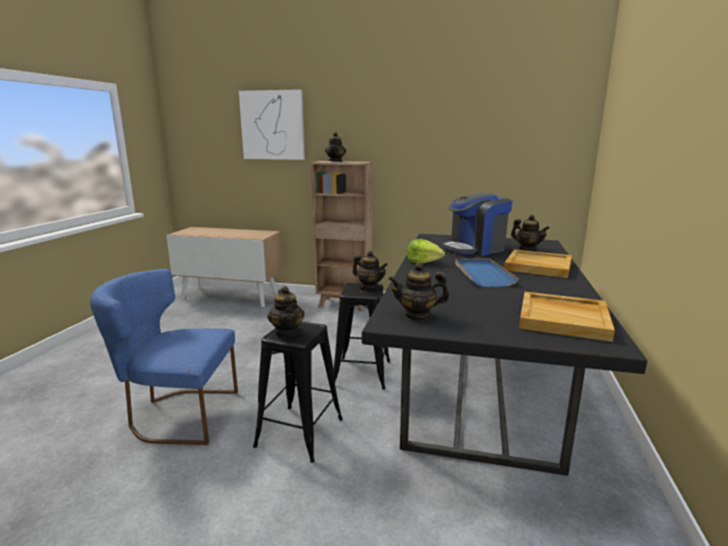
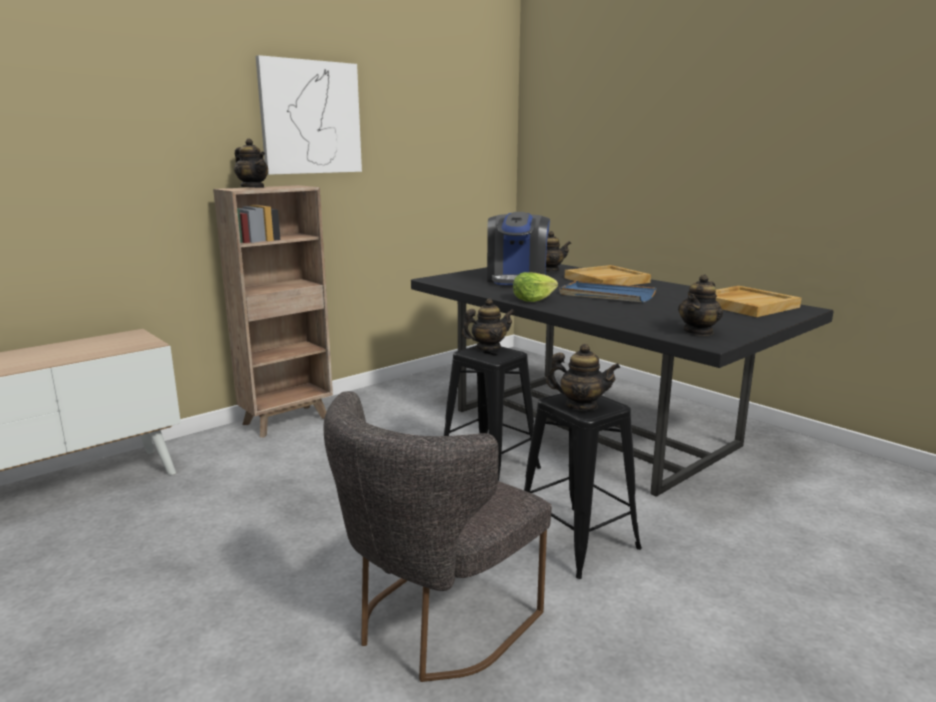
camera: 55 degrees left, 0 degrees up
blue chair [90,269,238,445] -> grey chair [324,391,552,682]
picture [239,89,305,160] -> picture moved to [256,55,362,175]

